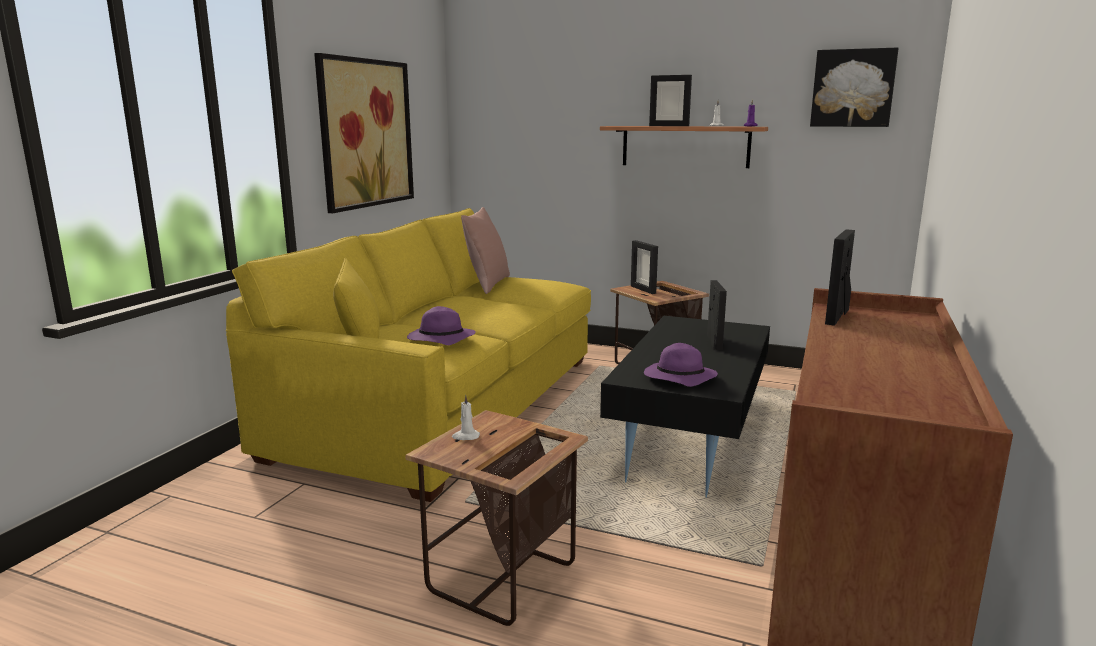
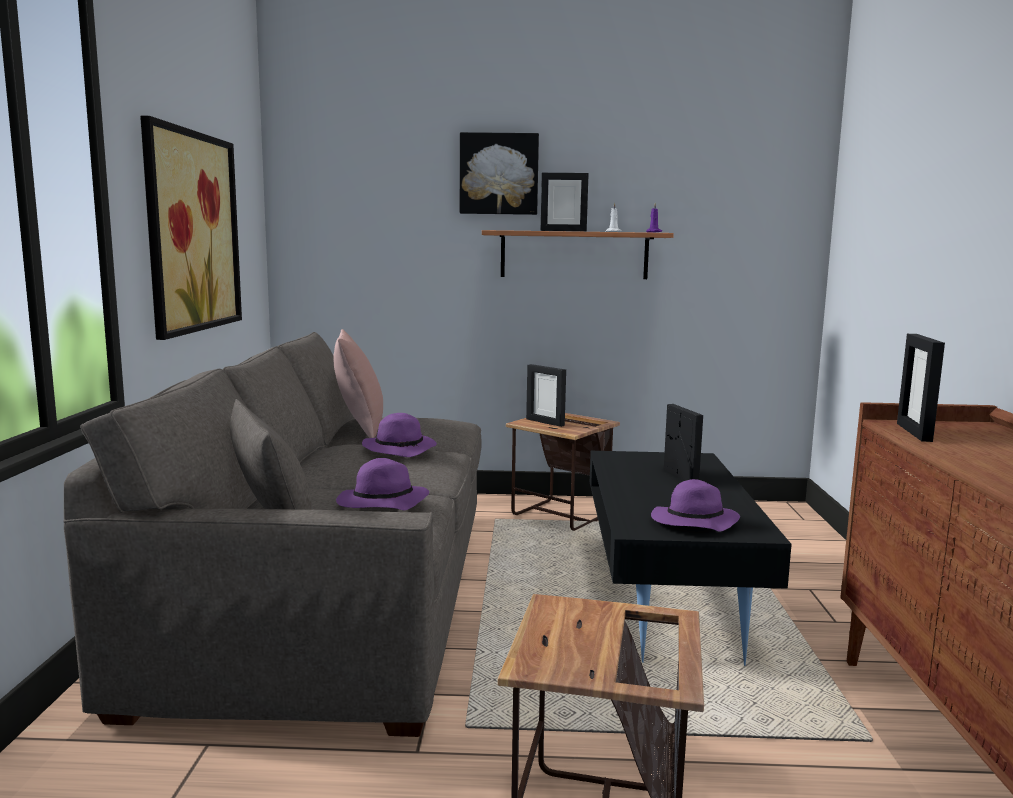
camera: 20 degrees left, 5 degrees down
yellow sofa [226,208,591,502] -> grey sofa [63,332,482,737]
white candle [452,394,480,440] -> none
picture [810,48,899,127] -> picture moved to [460,132,539,215]
none -> purple hat [362,413,437,457]

